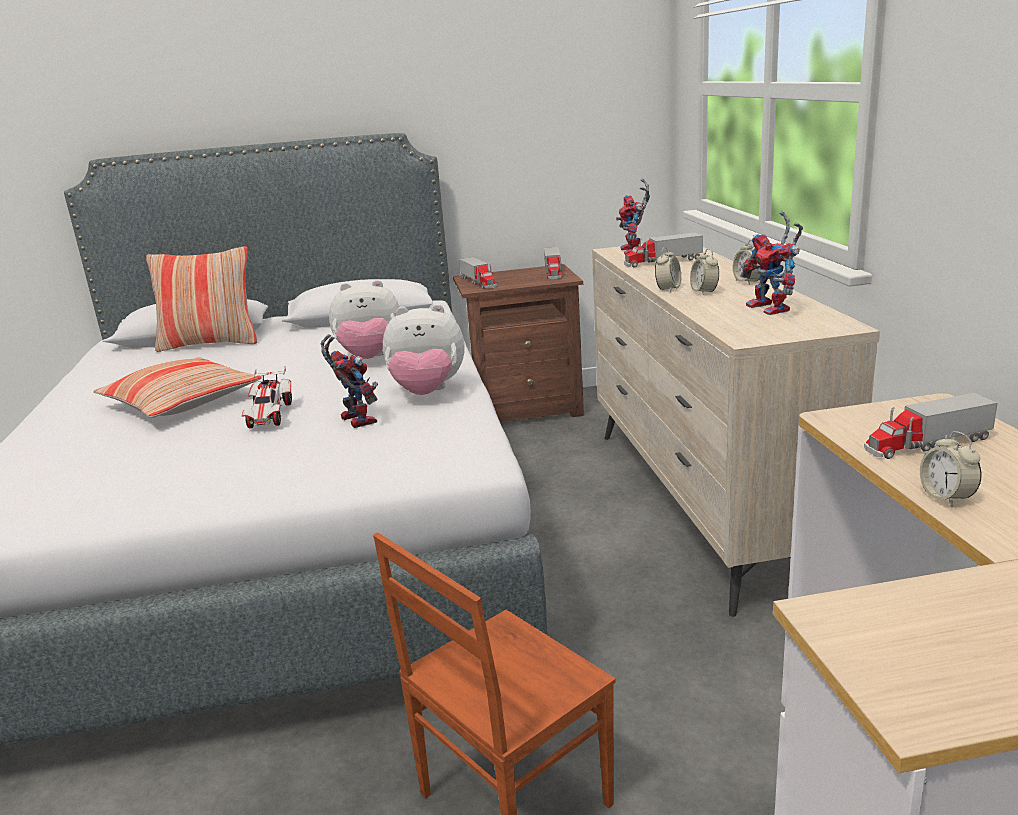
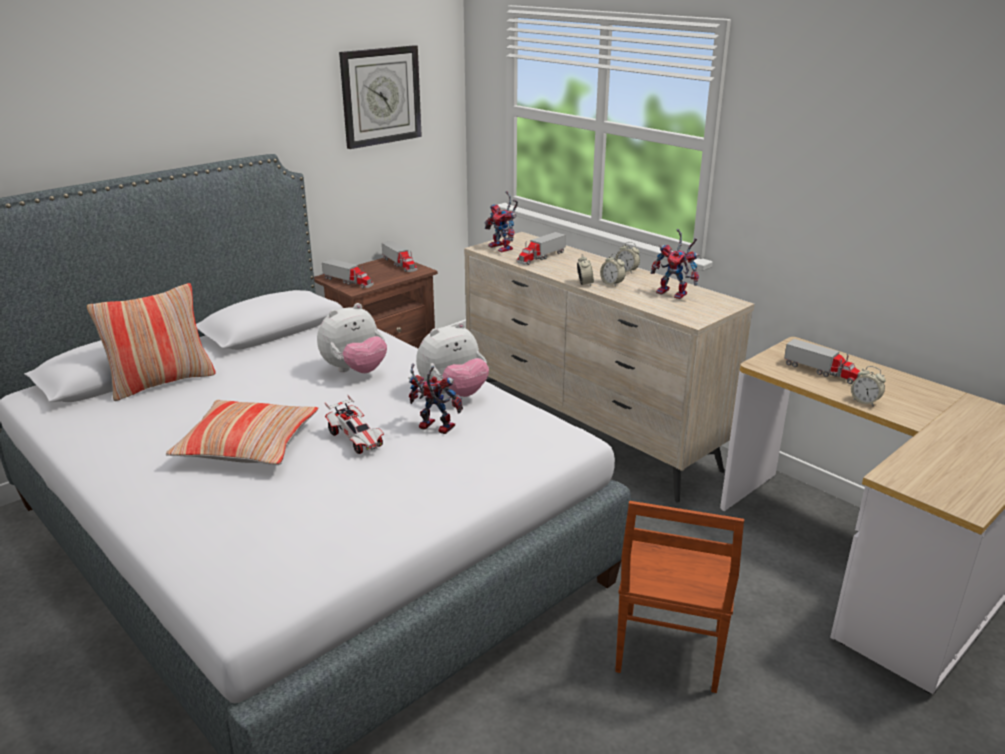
camera: 35 degrees left, 5 degrees up
toy truck [864,393,997,459] -> toy truck turned 90 degrees counterclockwise [784,339,860,384]
none -> wall clock [339,45,422,149]

